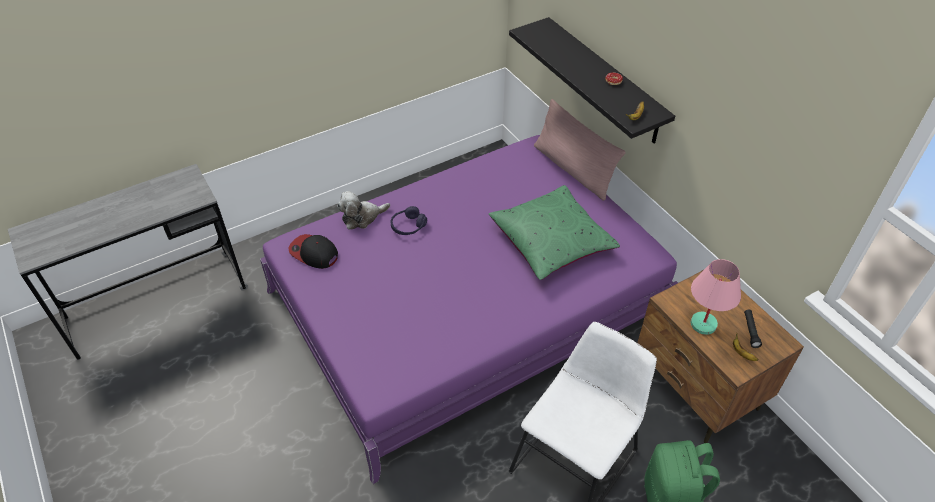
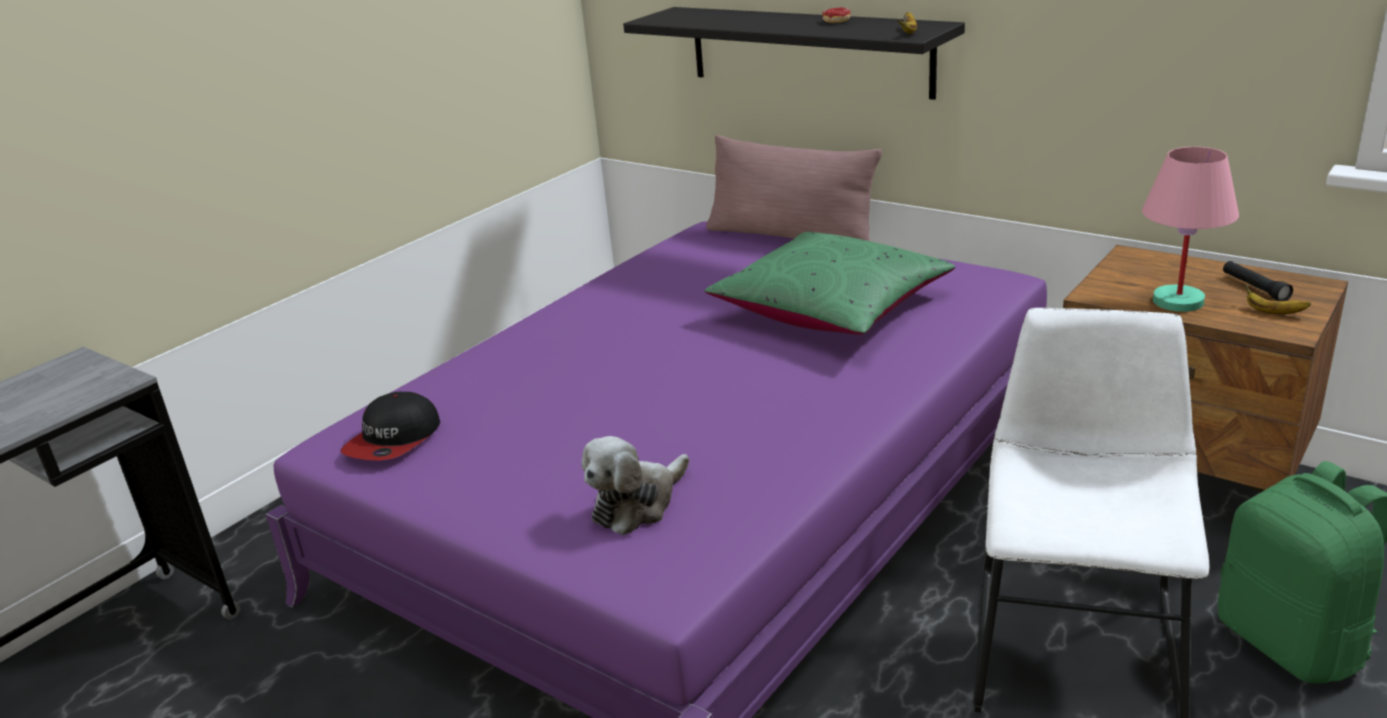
camera: 20 degrees left, 20 degrees down
cap [289,234,338,269] -> cap turned 75 degrees counterclockwise [340,392,440,461]
plush toy [337,191,390,230] -> plush toy moved to [581,436,689,535]
purple headphones [391,206,427,235] -> none

